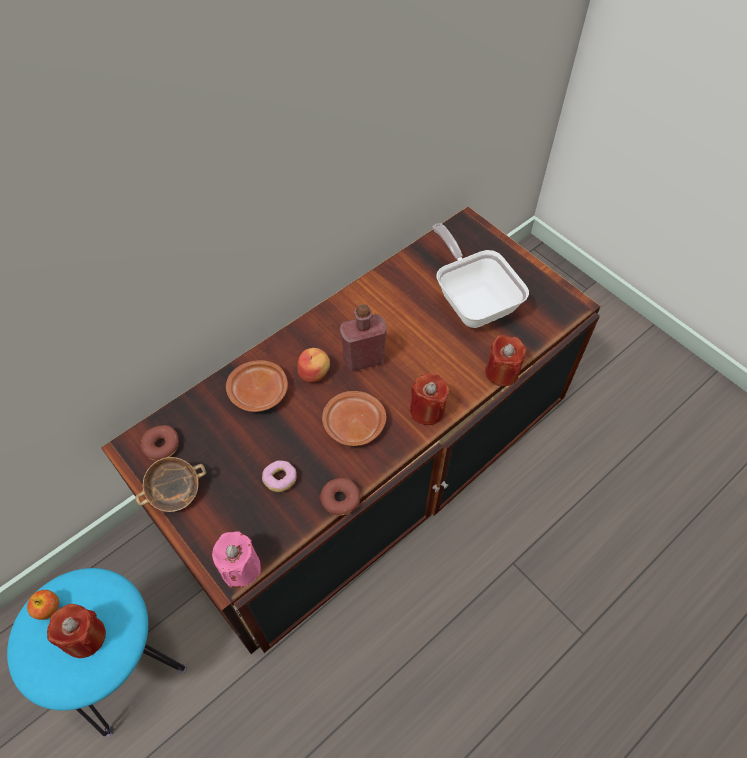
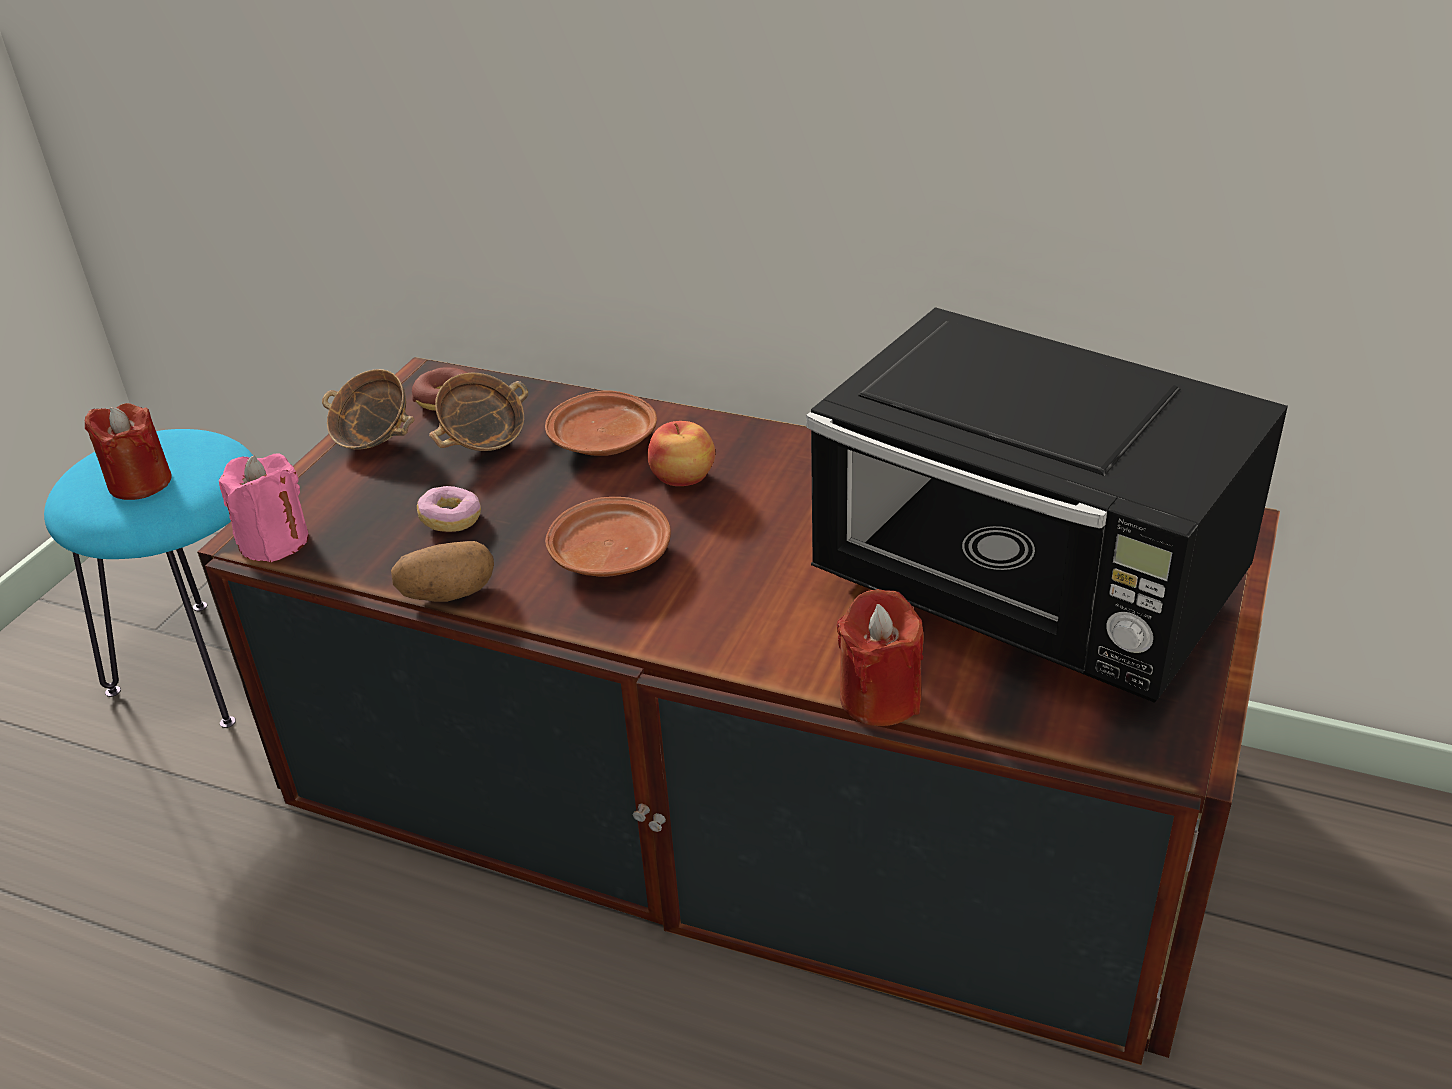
camera: 65 degrees right, 20 degrees down
apple [27,590,59,620] -> none
donut [320,478,360,516] -> potato [391,541,494,602]
red bottle [340,304,387,372] -> none
red candle [410,372,450,425] -> none
frying pan [433,223,529,328] -> black microwave [806,307,1288,703]
none -> bowl [429,373,528,451]

